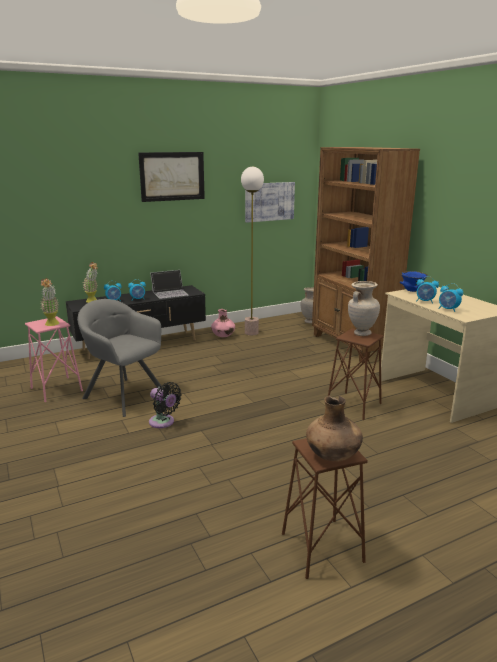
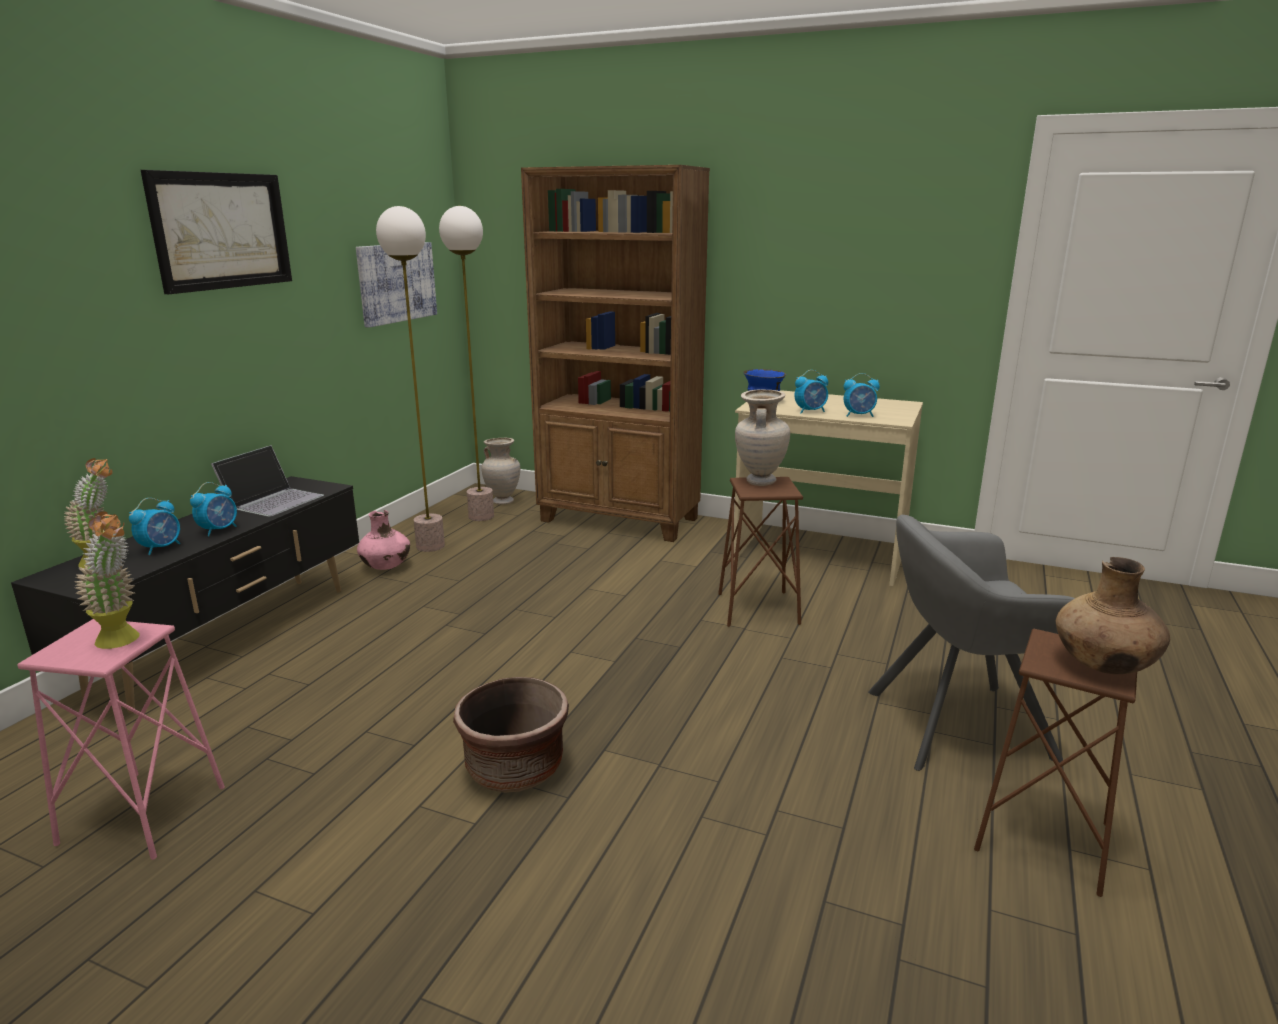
camera: 40 degrees left, 0 degrees up
grey armchair [77,299,163,417] -> grey armchair moved to [868,515,1075,771]
black fan [149,382,182,428] -> brown planter [453,677,569,793]
none -> floor lamp [439,206,494,521]

